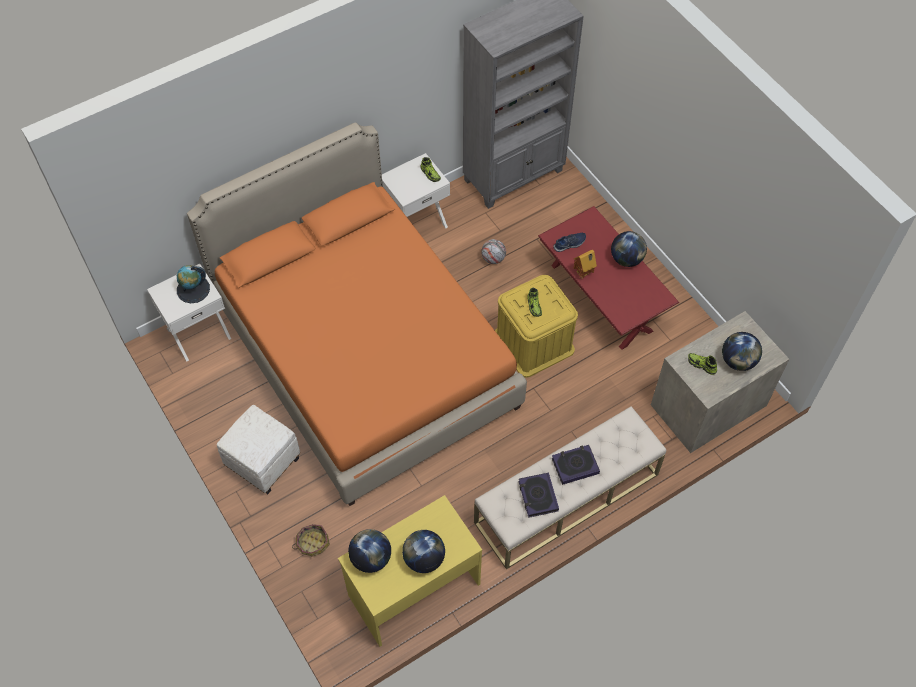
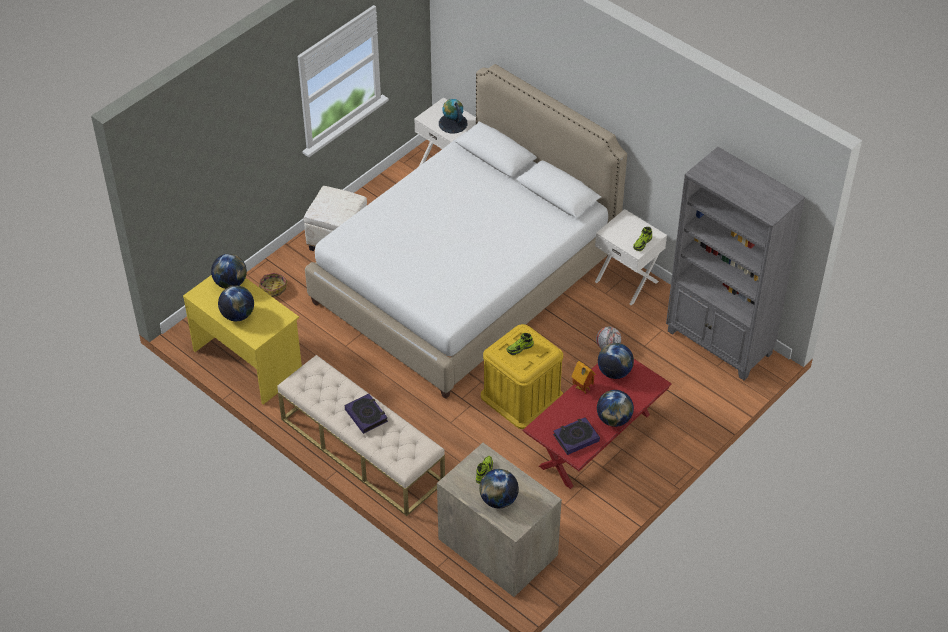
camera: 75 degrees right, 10 degrees down
orange bed [187,122,527,506] -> white bed [305,64,627,399]
book [518,473,559,518] -> book moved to [553,417,600,455]
blue shoe [553,233,586,252] -> globe [598,343,634,379]

